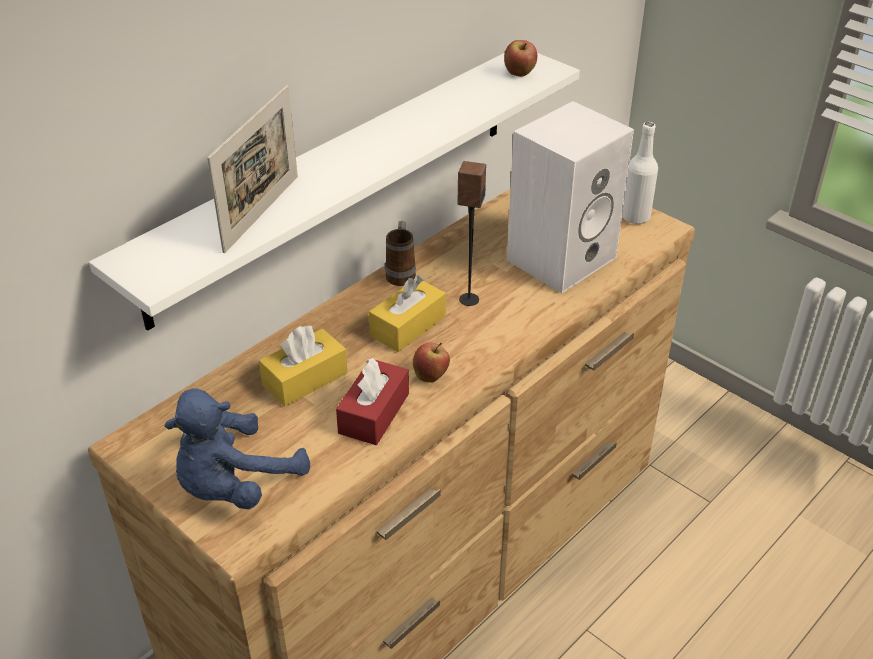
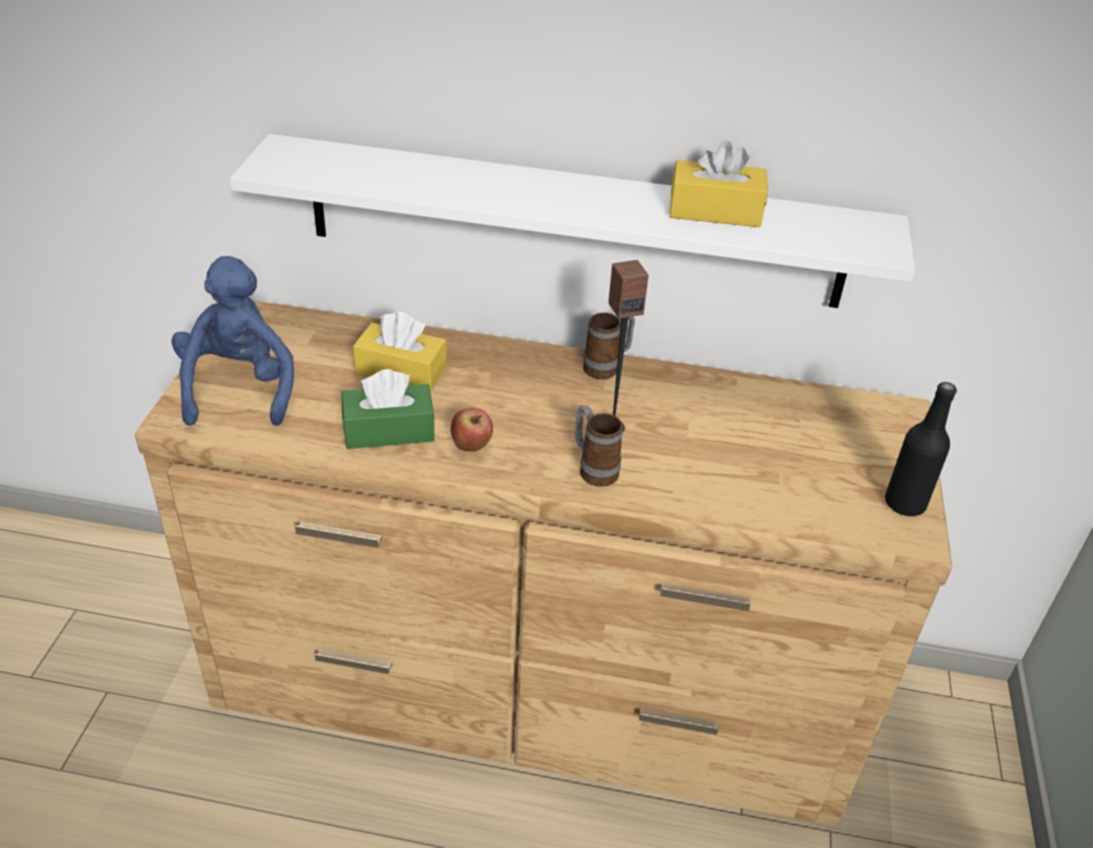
camera: 55 degrees right, 0 degrees up
blue plush toy [164,388,310,509] -> blue plush toy turned 75 degrees clockwise [172,256,294,426]
picture frame [207,85,298,253] -> none
red tissue box [336,358,409,445] -> green tissue box [342,369,435,449]
yellow tissue box [369,275,446,352] -> yellow tissue box moved to [669,140,768,227]
apple [504,40,537,77] -> none
white speaker [507,101,634,293] -> none
white bottle [622,122,658,224] -> black bottle [885,382,957,516]
none -> mug [575,405,623,487]

